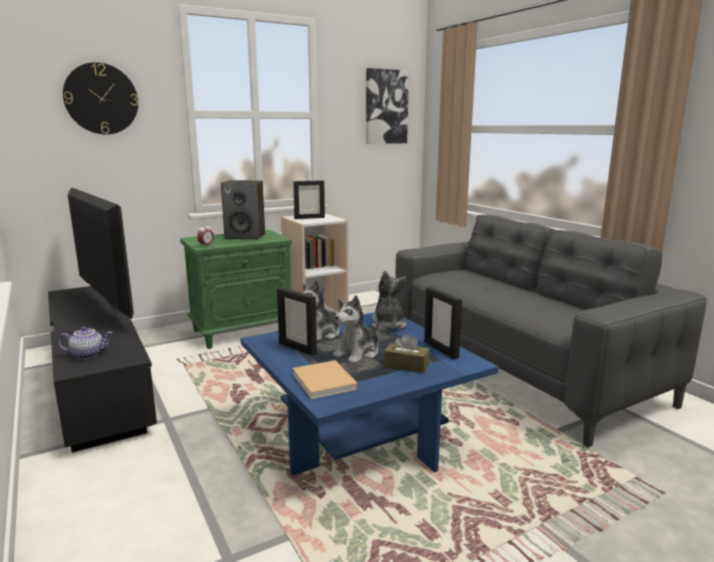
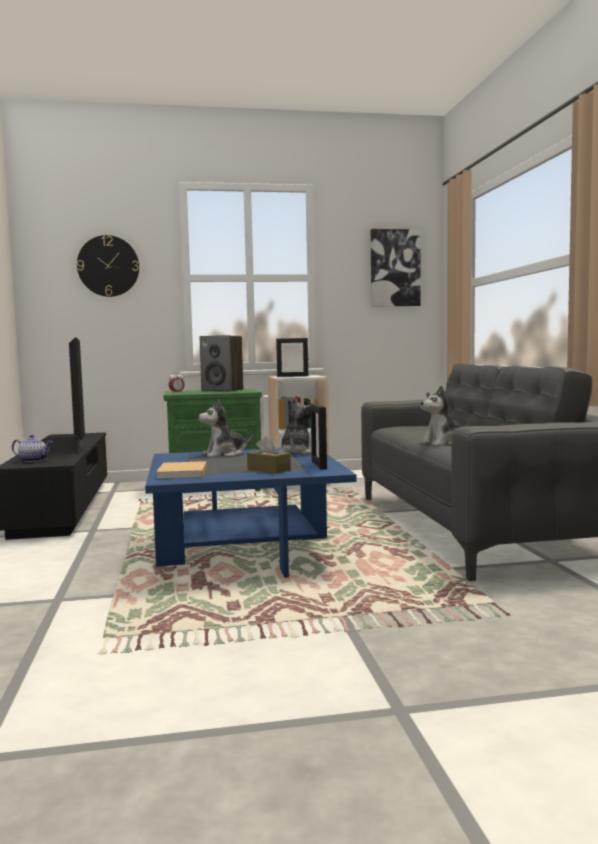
camera: 20 degrees right, 10 degrees down
picture frame [277,287,317,356] -> none
plush toy [333,295,379,364] -> plush toy moved to [420,385,467,446]

